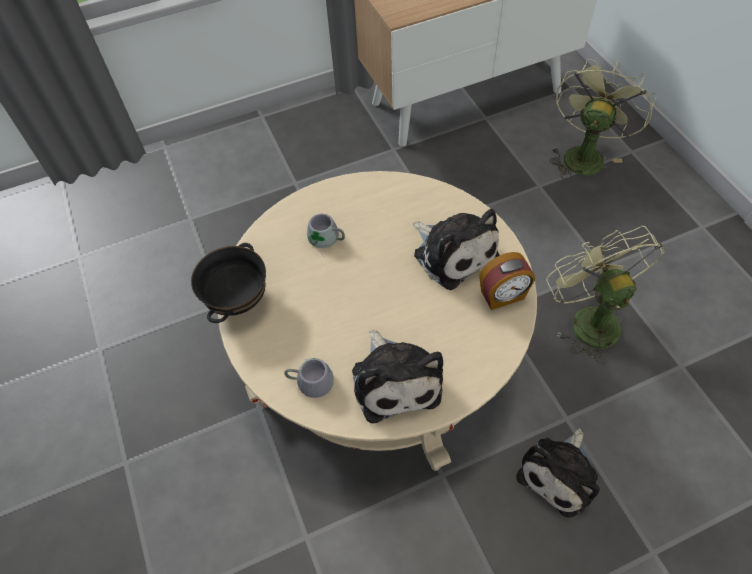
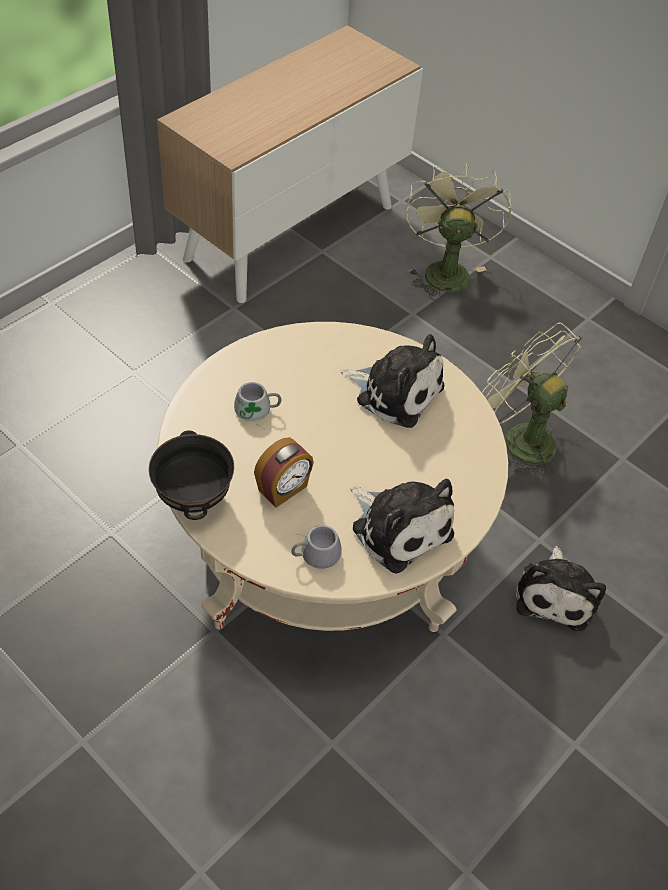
camera: 30 degrees left, 5 degrees down
alarm clock [479,252,535,310] -> alarm clock moved to [254,437,314,508]

